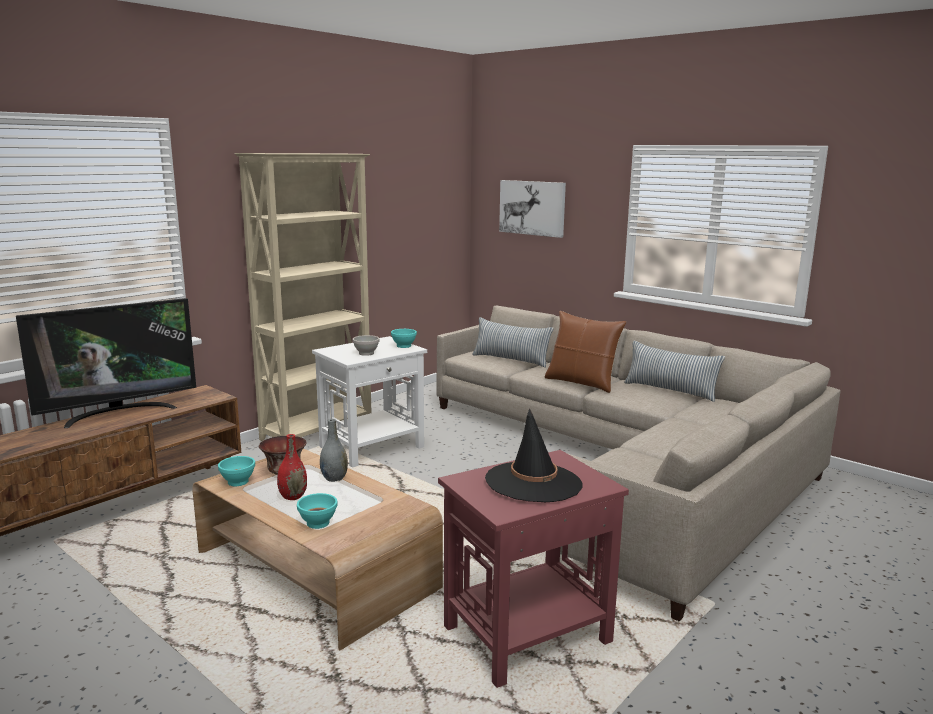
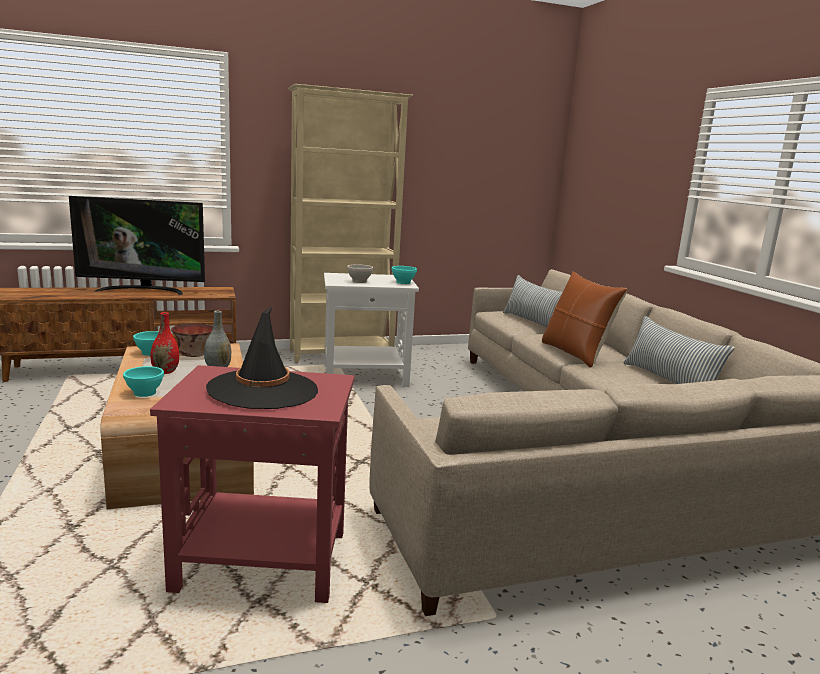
camera: 30 degrees right, 0 degrees up
picture [499,180,566,238] -> none

